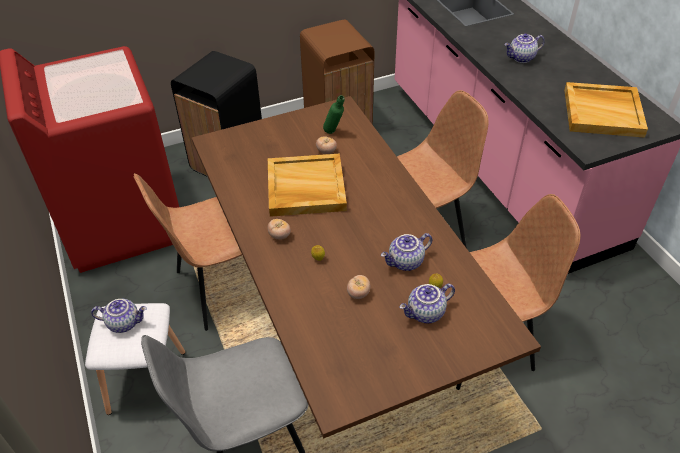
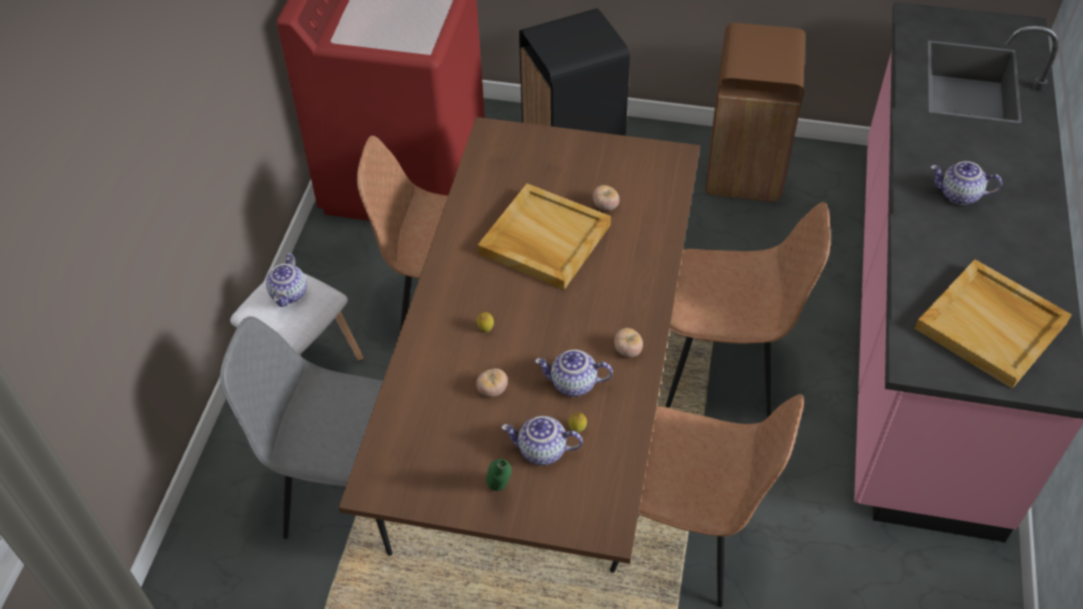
camera: 35 degrees right, 5 degrees up
teapot [91,299,147,333] -> teapot turned 60 degrees clockwise [266,253,307,307]
tomato [268,219,291,240] -> tomato moved to [614,328,643,358]
green bottle [323,95,345,134] -> green bottle moved to [486,459,512,491]

